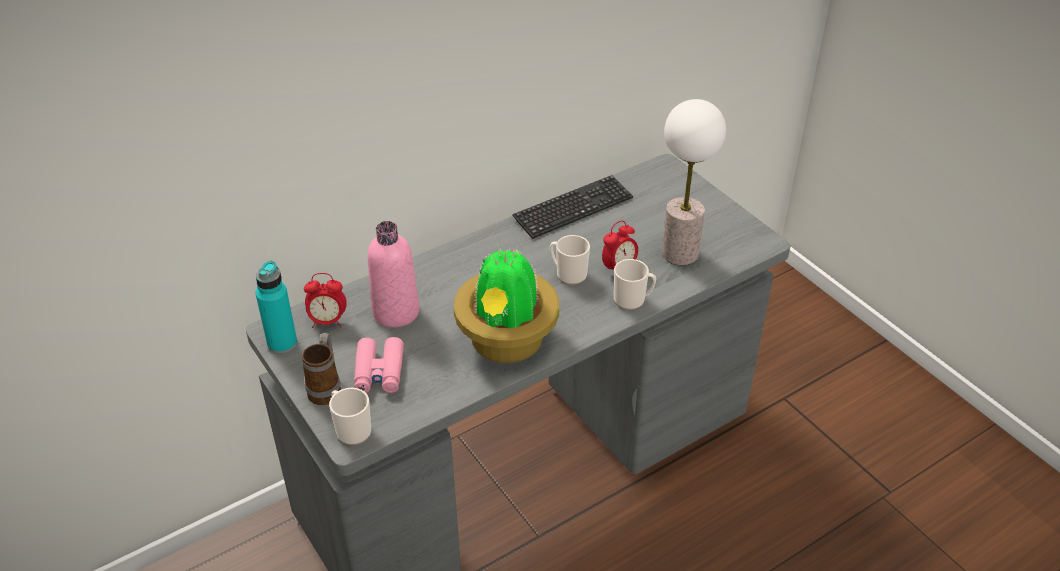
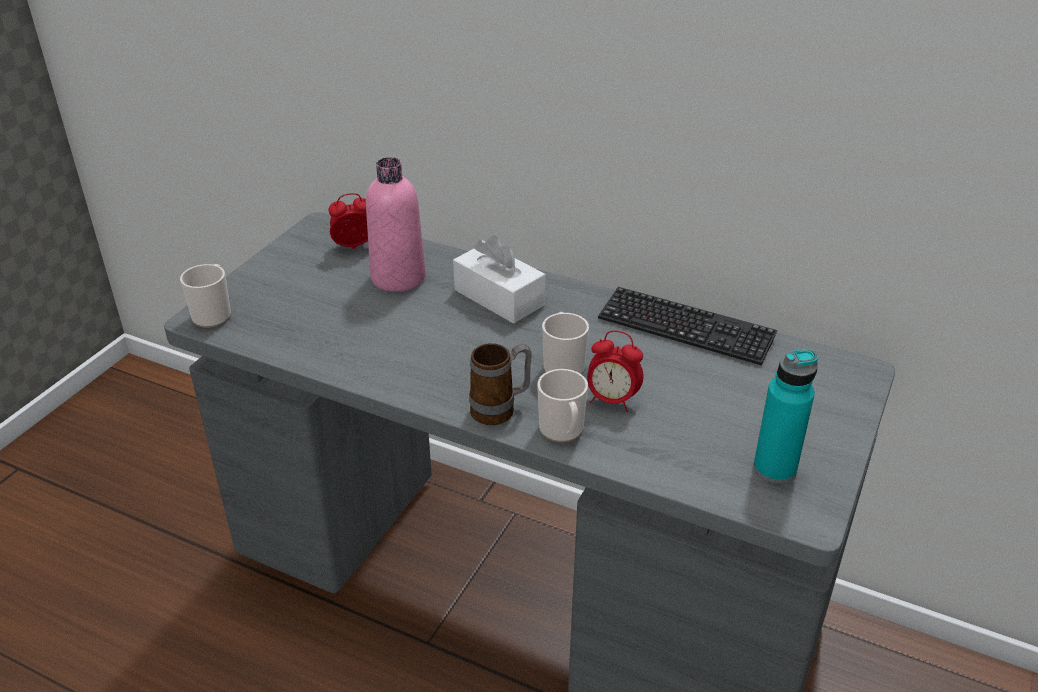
camera: 60 degrees right, 5 degrees down
turquoise bottle [255,261,297,354] -> turquoise bottle moved to [753,349,818,483]
mug [302,333,341,405] -> mug moved to [469,343,532,425]
alarm clock [304,273,347,328] -> alarm clock turned 105 degrees clockwise [328,193,368,249]
pink binoculars [354,337,404,393] -> none
potted plant [454,244,559,363] -> none
table lamp [662,99,726,265] -> none
none -> white tissue box [453,236,546,324]

